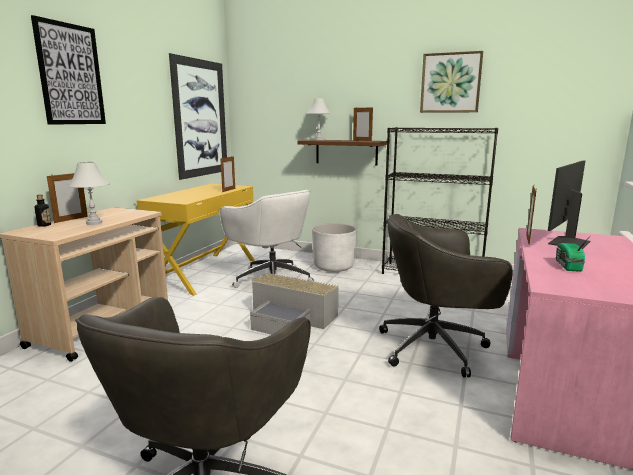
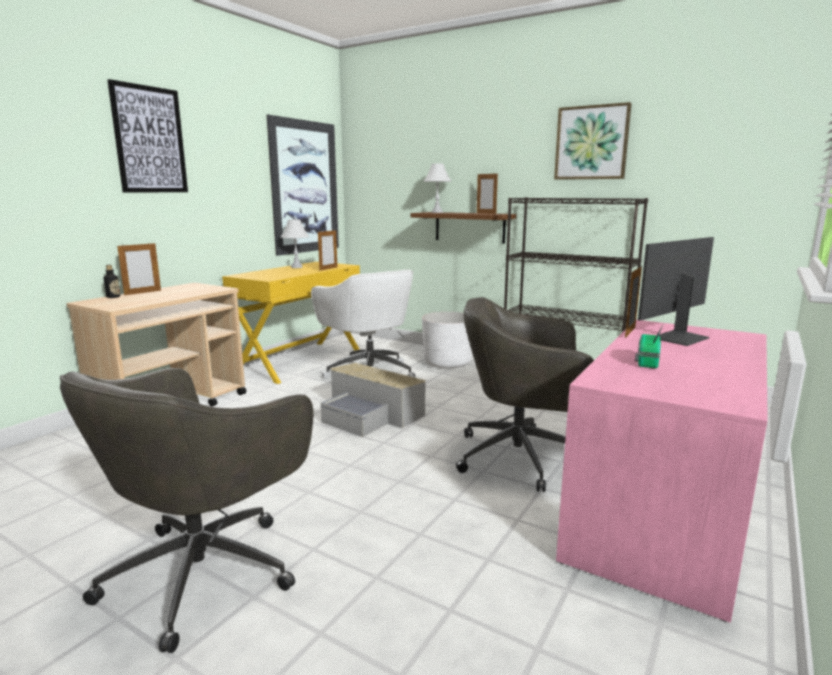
camera: 10 degrees right, 0 degrees up
white table lamp [68,162,110,225] -> white table lamp moved to [281,219,310,268]

